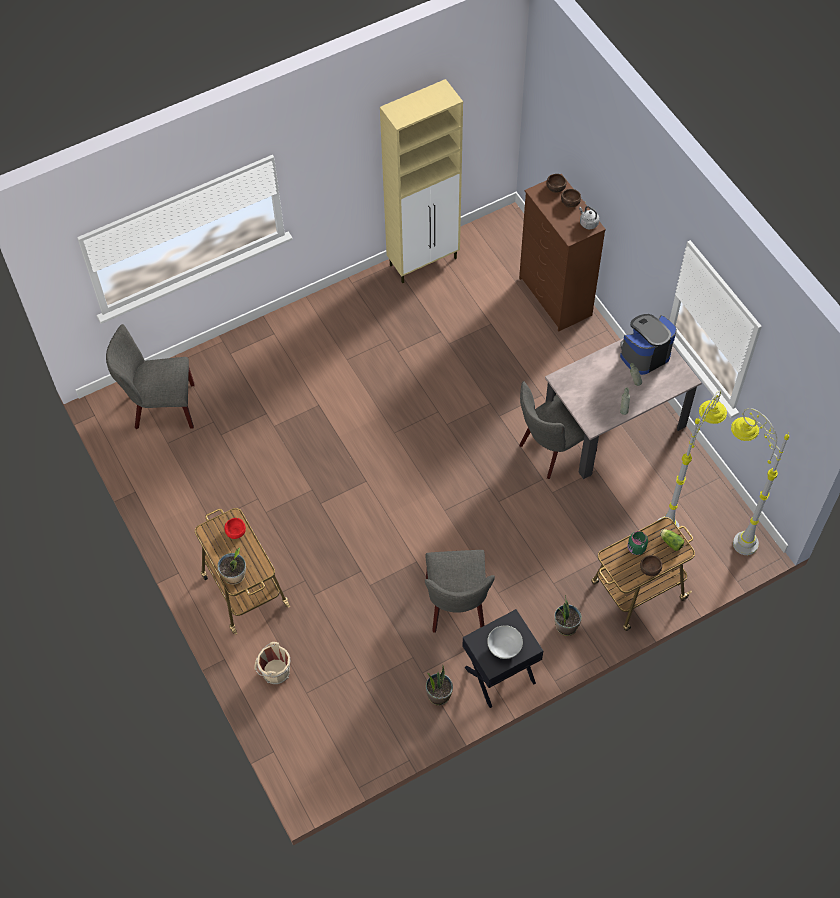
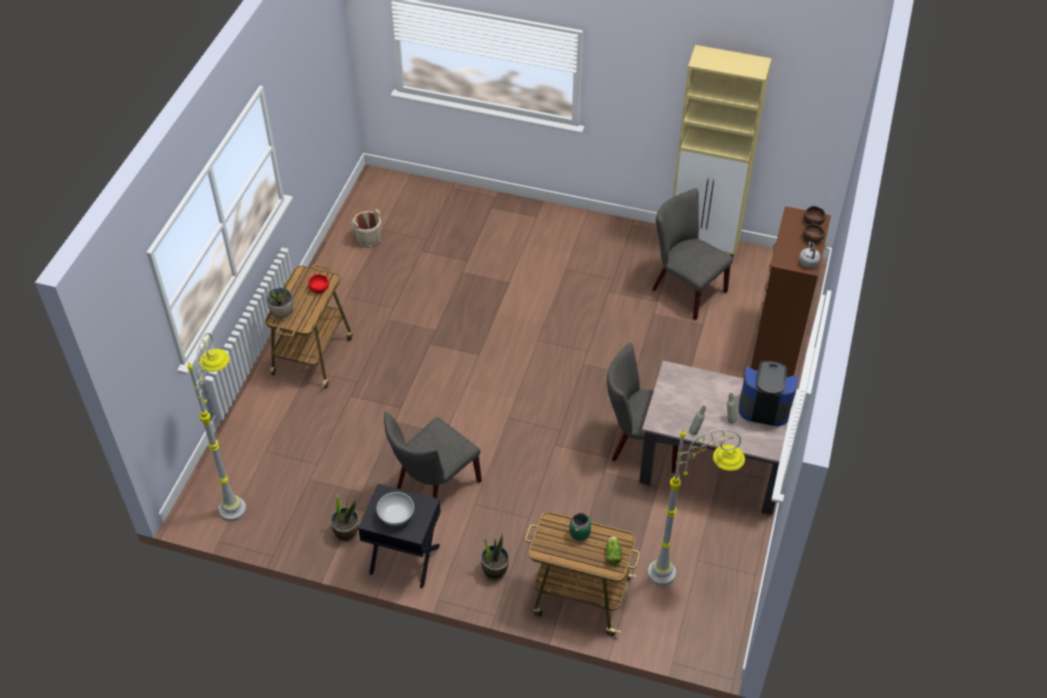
camera: 45 degrees right, 10 degrees down
grey chair [106,324,195,429] -> grey chair moved to [652,188,733,320]
beige bucket [254,642,290,684] -> beige bucket moved to [350,209,381,248]
brown bowl [640,555,662,576] -> none
grey floor lamp [731,408,790,555] -> grey floor lamp moved to [187,333,246,521]

